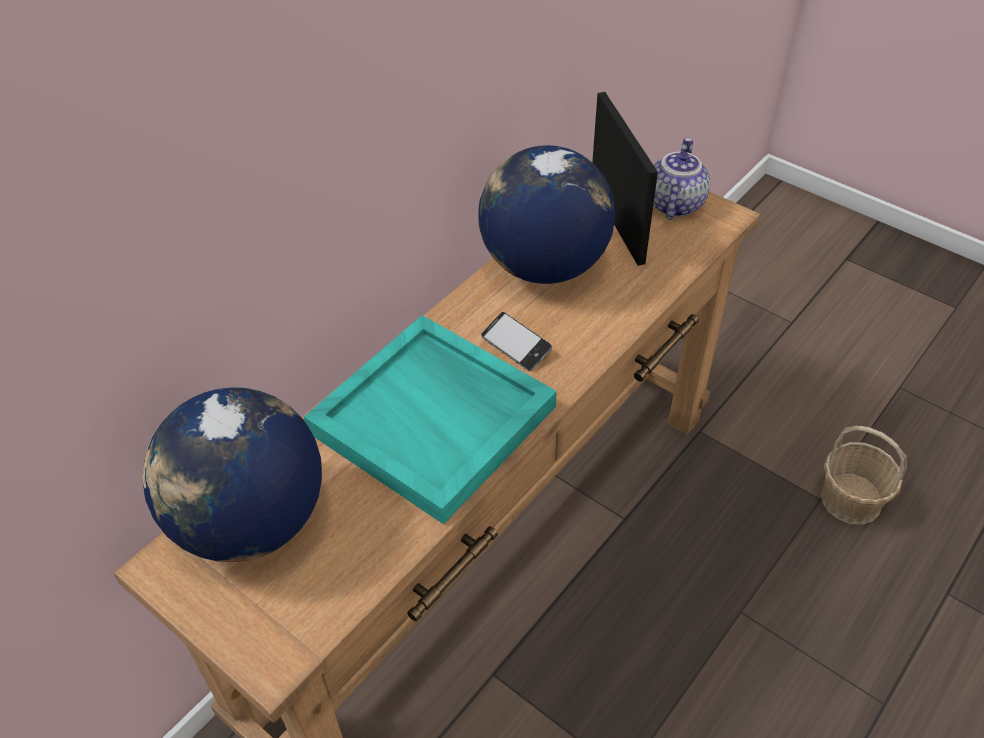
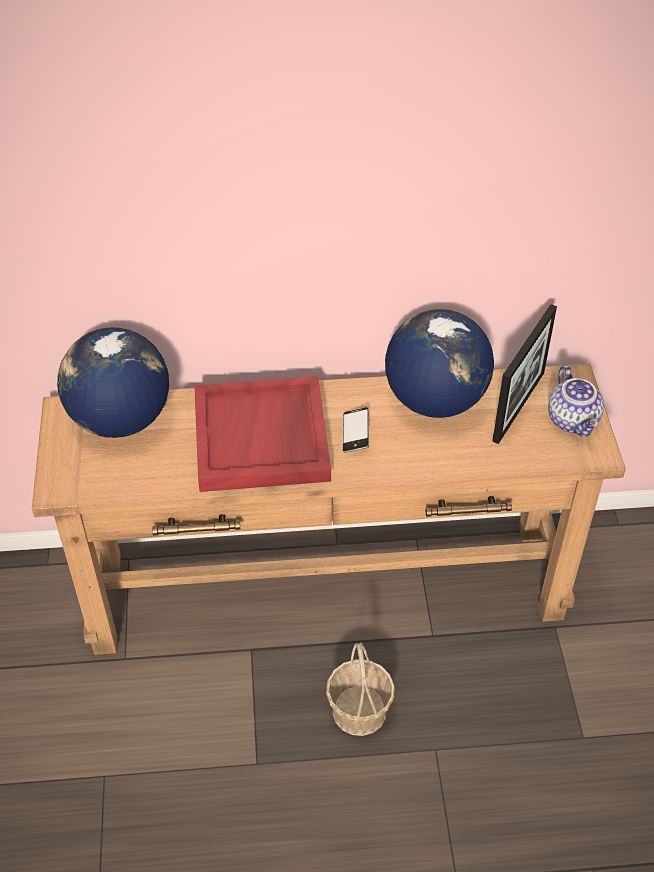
camera: 45 degrees right, 0 degrees up
turquoise tray [304,315,557,524] -> red tray [194,376,331,492]
teapot [653,137,710,220] -> teapot turned 105 degrees clockwise [548,365,604,437]
basket [821,426,907,525] -> basket moved to [326,643,395,736]

